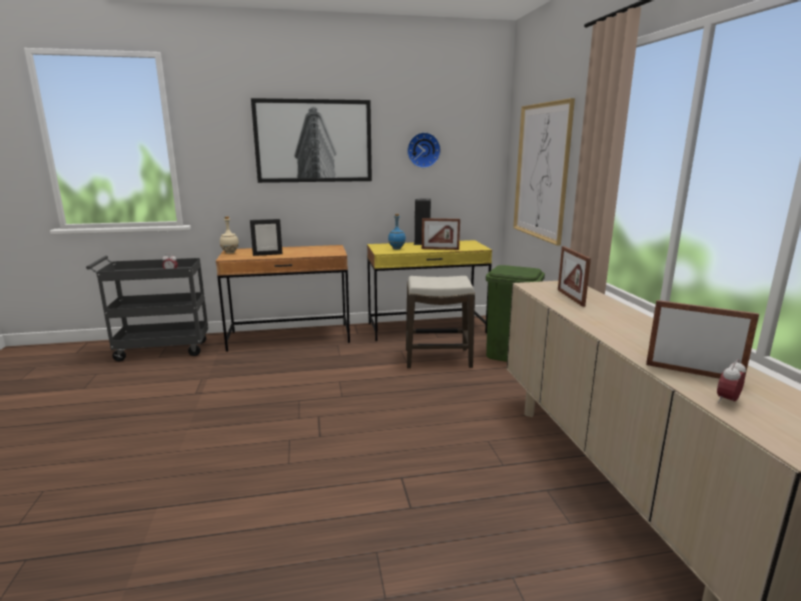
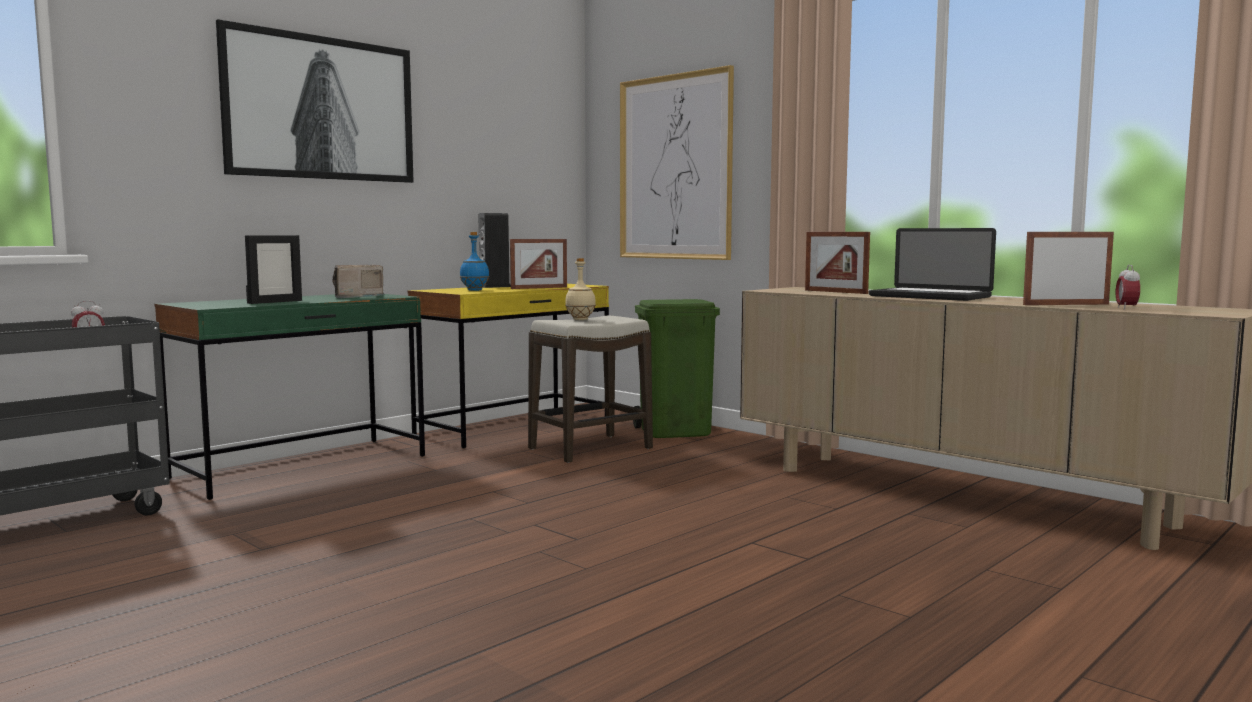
camera: 35 degrees left, 10 degrees down
brown desk [216,245,350,352] -> green desk [154,294,425,500]
beige bottle [220,216,239,254] -> beige bottle moved to [565,258,596,320]
wall clock [407,132,441,168] -> none
none -> radio [332,265,384,298]
none -> laptop [869,228,996,301]

